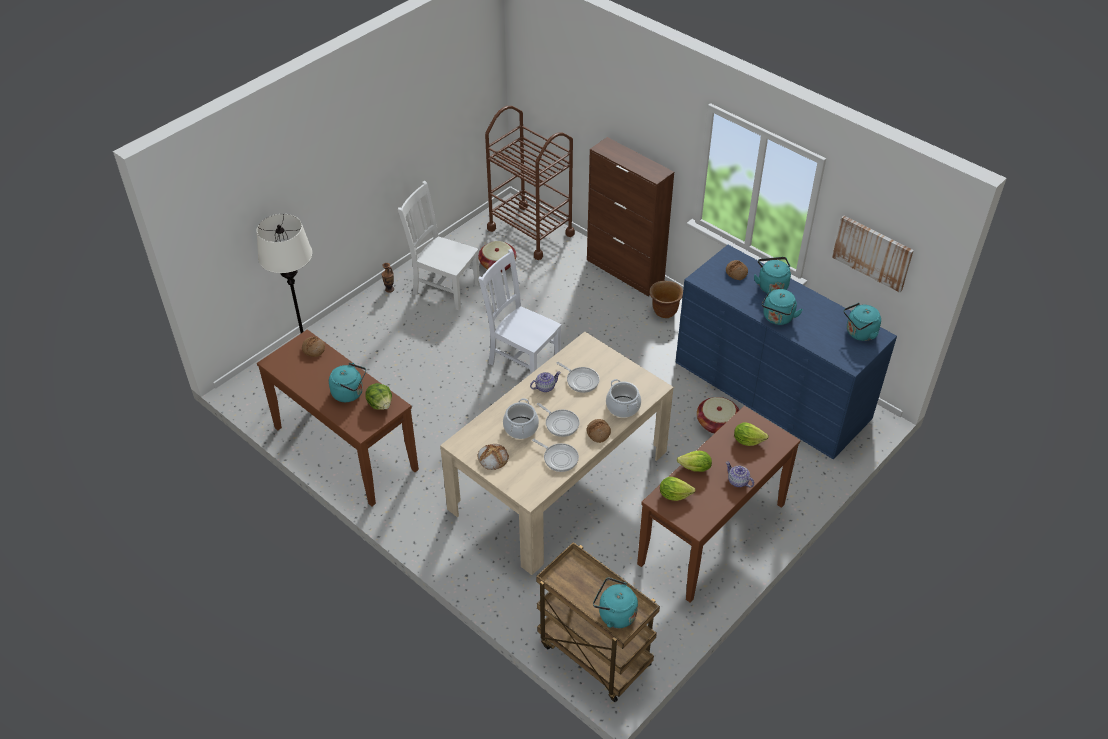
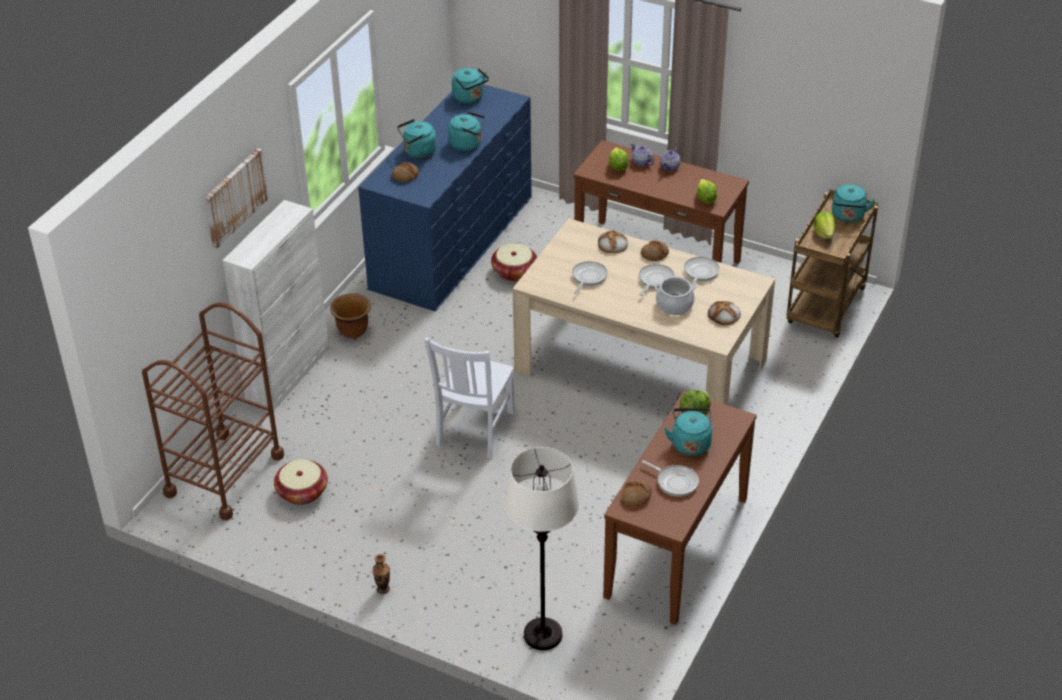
camera: 105 degrees left, 5 degrees down
white chair [398,181,480,310] -> none
teapot [530,372,561,392] -> teapot moved to [630,143,654,166]
brown cabinet [587,137,674,296] -> white cabinet [222,200,329,411]
cooking pot [606,379,641,418] -> bread [598,230,628,253]
lettuce [677,451,712,472] -> lettuce moved to [814,212,835,239]
picture [832,215,914,293] -> picture moved to [205,148,269,248]
none -> frying pan [642,460,699,497]

